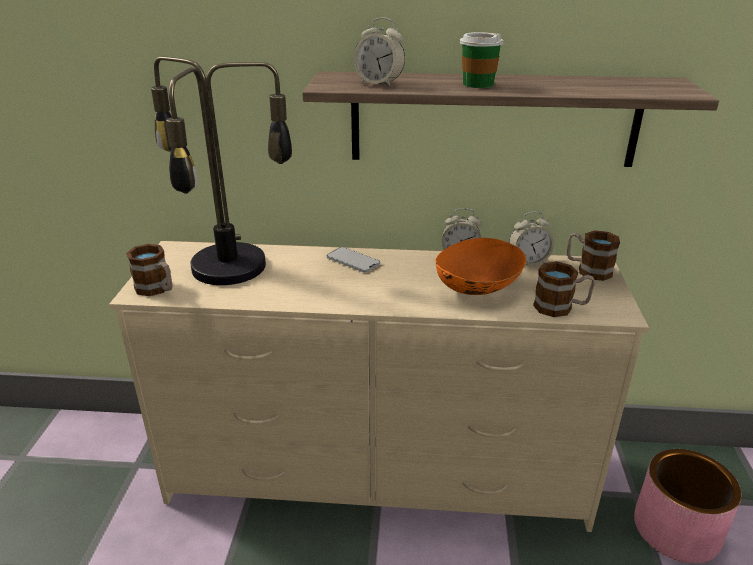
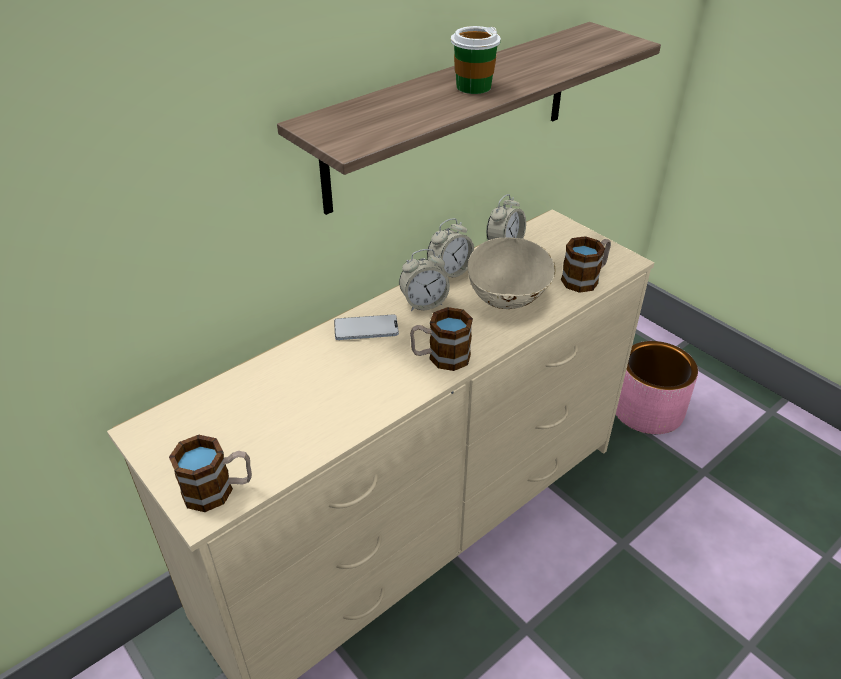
camera: 45 degrees left, 10 degrees up
table lamp [151,56,292,285] -> none
alarm clock [353,17,405,87] -> alarm clock moved to [399,249,450,312]
orange bowl [435,238,527,295] -> beige bowl [467,237,556,309]
mug [567,230,620,281] -> mug moved to [410,307,473,371]

